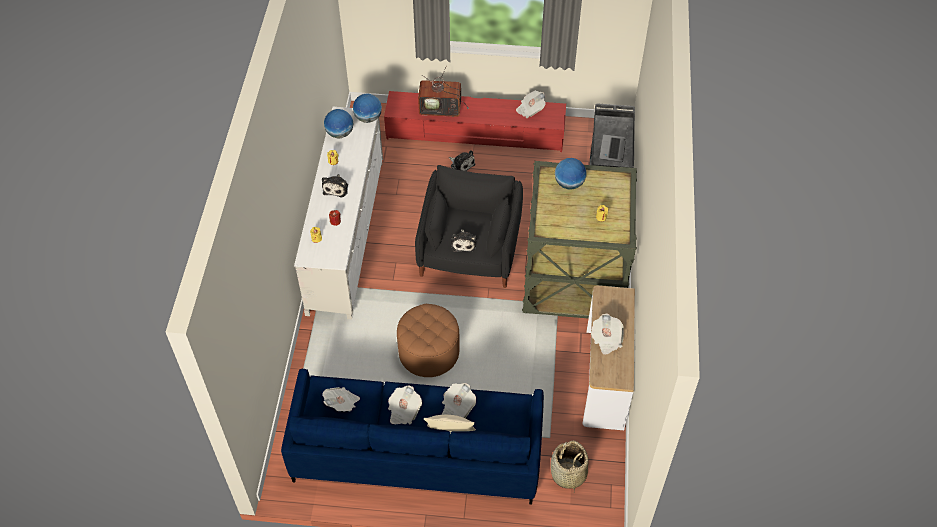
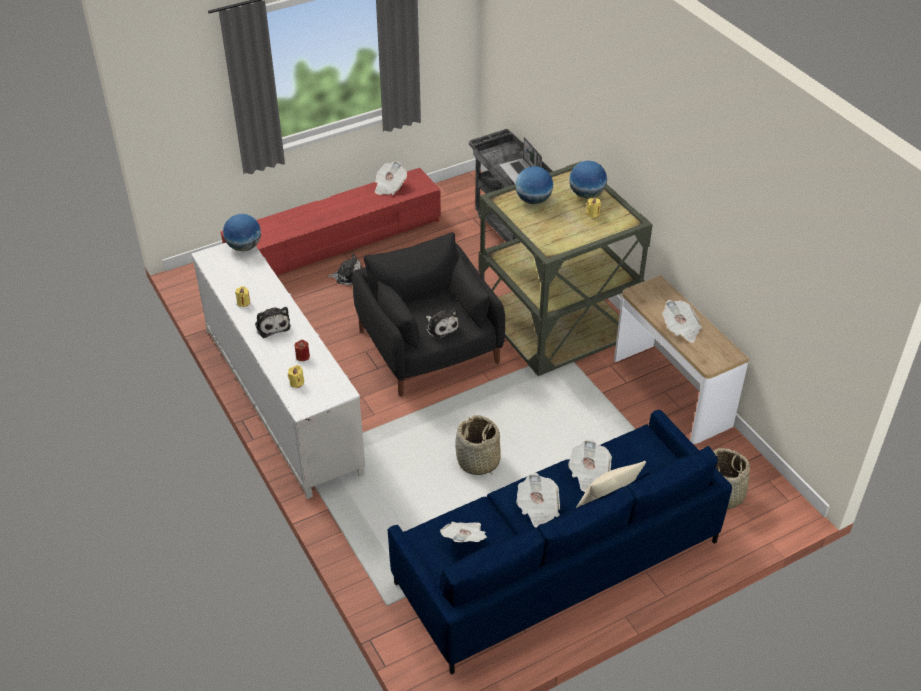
camera: 35 degrees left, 10 degrees down
globe [324,109,353,138] -> globe moved to [569,161,607,199]
brown ottoman [397,304,460,377] -> basket [455,415,501,475]
television [418,70,469,117] -> none

